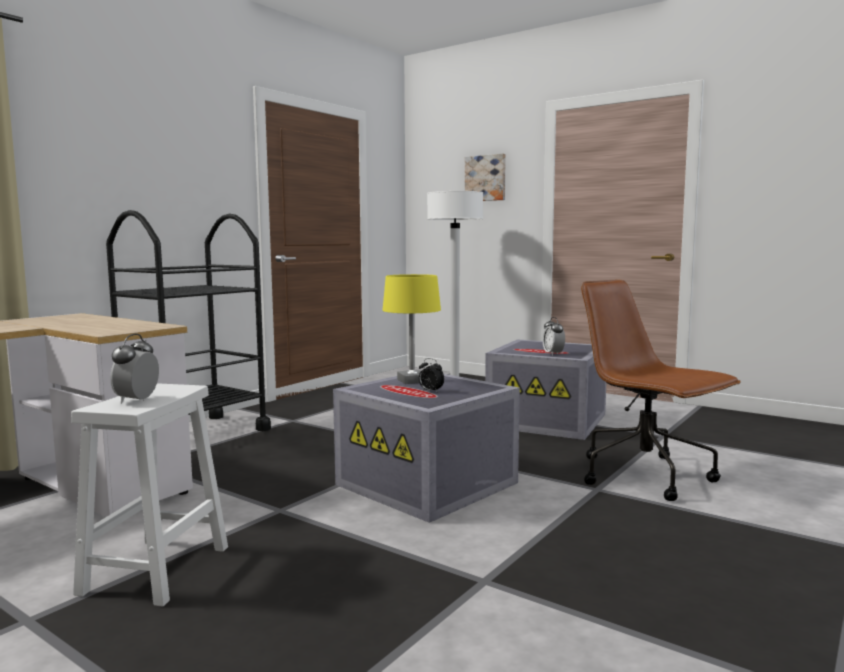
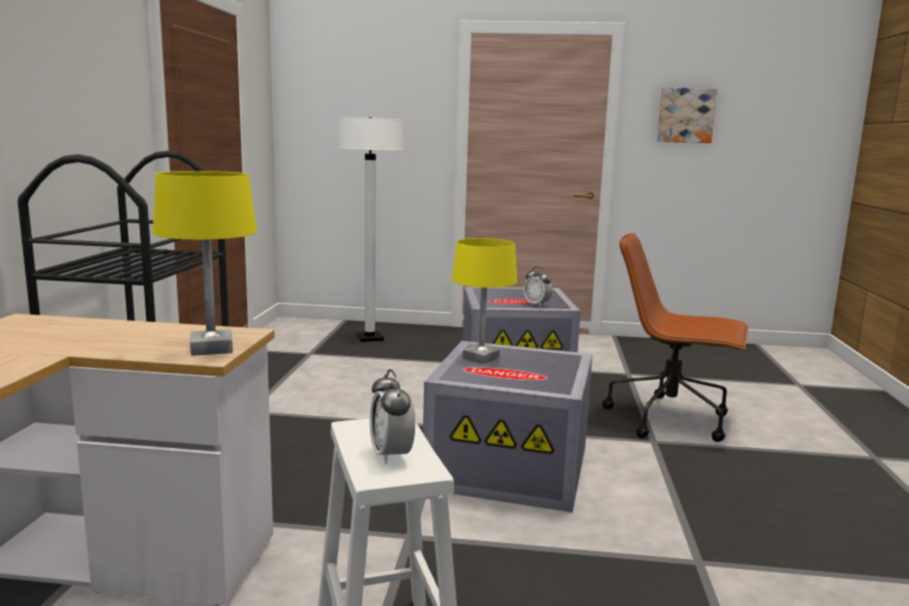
camera: 30 degrees left, 5 degrees up
alarm clock [419,358,444,392] -> none
picture [465,154,506,201] -> picture moved to [657,87,717,143]
none -> yellow table lamp [153,171,257,356]

